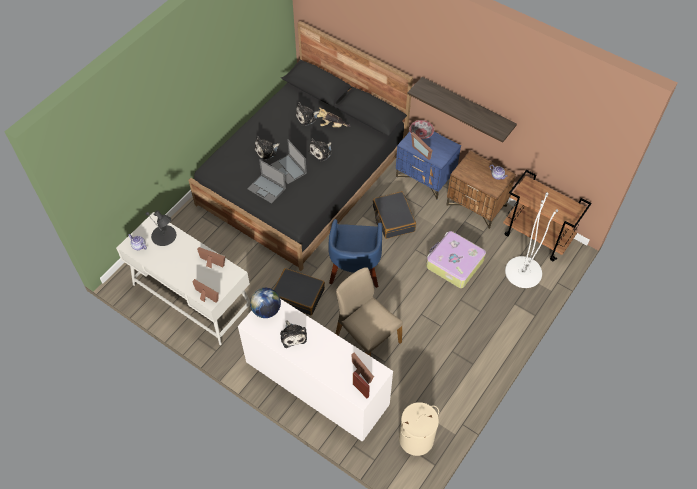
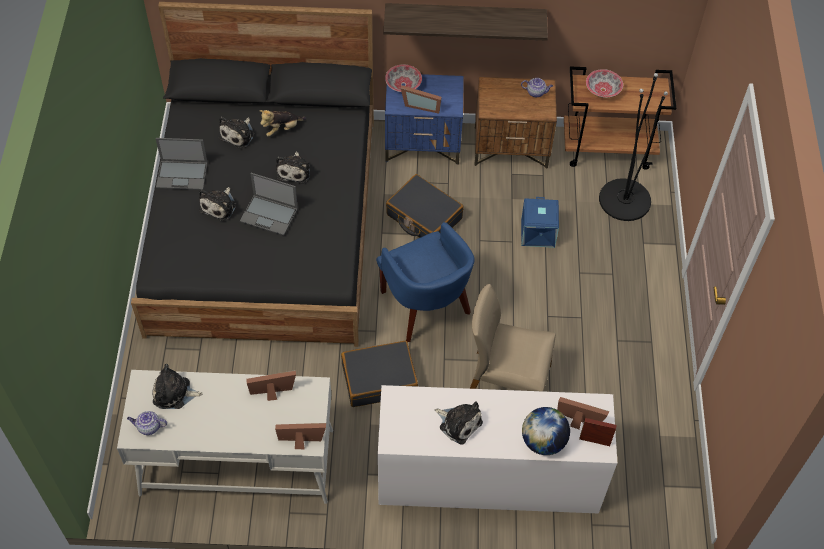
camera: 35 degrees left, 0 degrees up
black table lamp [145,210,176,246] -> plush toy [152,364,203,409]
laptop [247,159,286,204] -> laptop moved to [156,138,208,190]
globe [250,288,281,318] -> globe moved to [522,407,570,455]
beige laundry basket [399,402,439,456] -> none
suitcase [426,231,486,288] -> blue storage box [521,197,559,248]
white floor lamp [505,192,558,288] -> black floor lamp [599,73,668,221]
none -> bowl [586,69,623,98]

